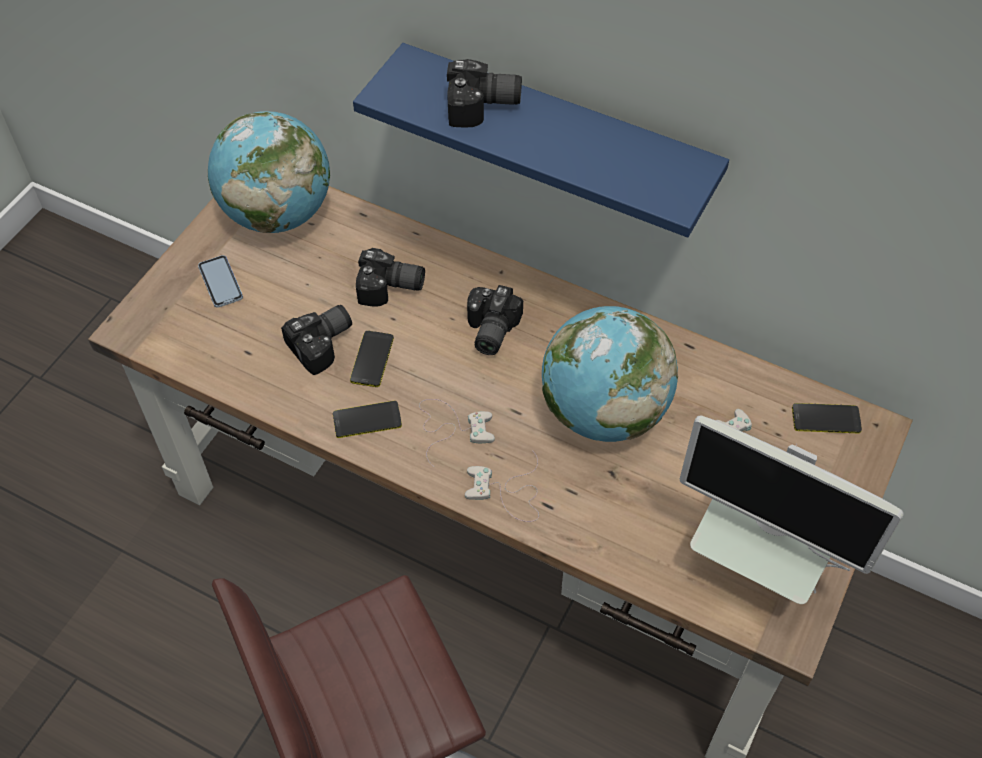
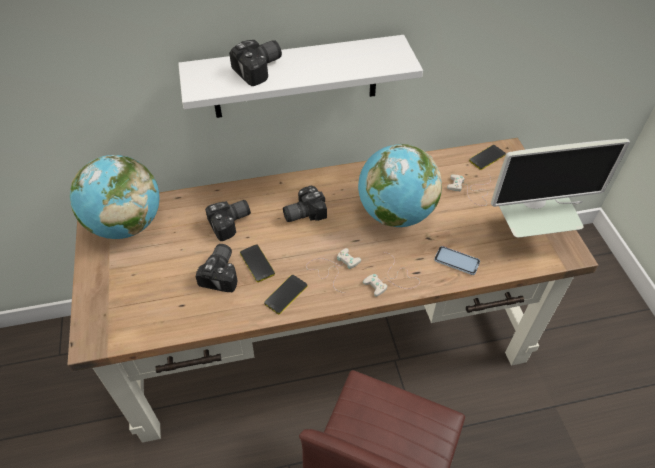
camera: 40 degrees left, 5 degrees down
phone [198,255,243,308] -> phone moved to [434,246,480,275]
blue shelf [353,43,729,237] -> white shelf [178,35,423,118]
camera [467,285,523,355] -> camera turned 90 degrees clockwise [283,185,327,222]

